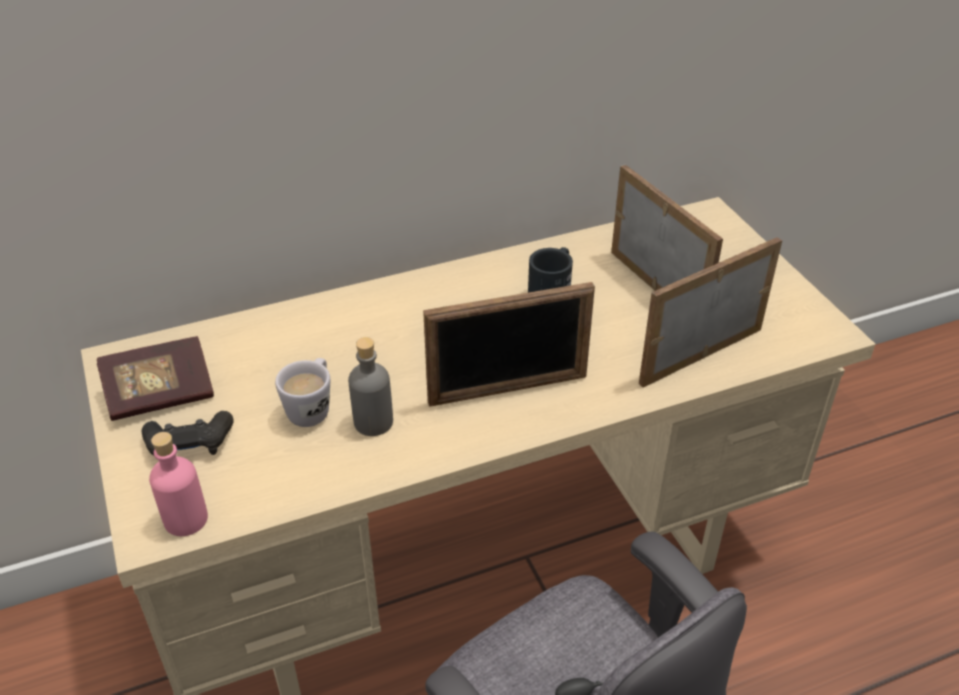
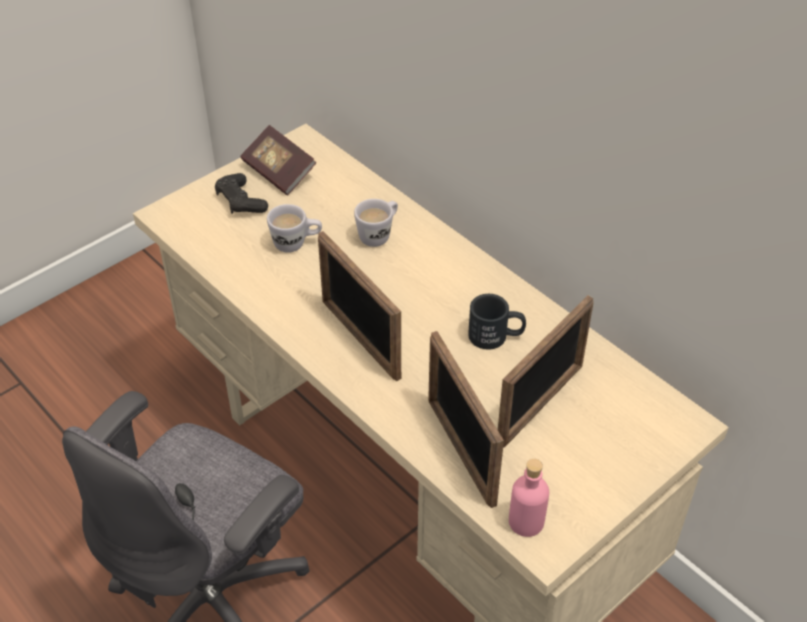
camera: 70 degrees right, 5 degrees up
pink bottle [149,432,208,536] -> pink bottle moved to [509,459,549,537]
grey bottle [348,337,393,436] -> none
picture frame [639,237,782,387] -> picture frame turned 150 degrees counterclockwise [428,331,504,508]
none -> white mug [354,199,398,247]

